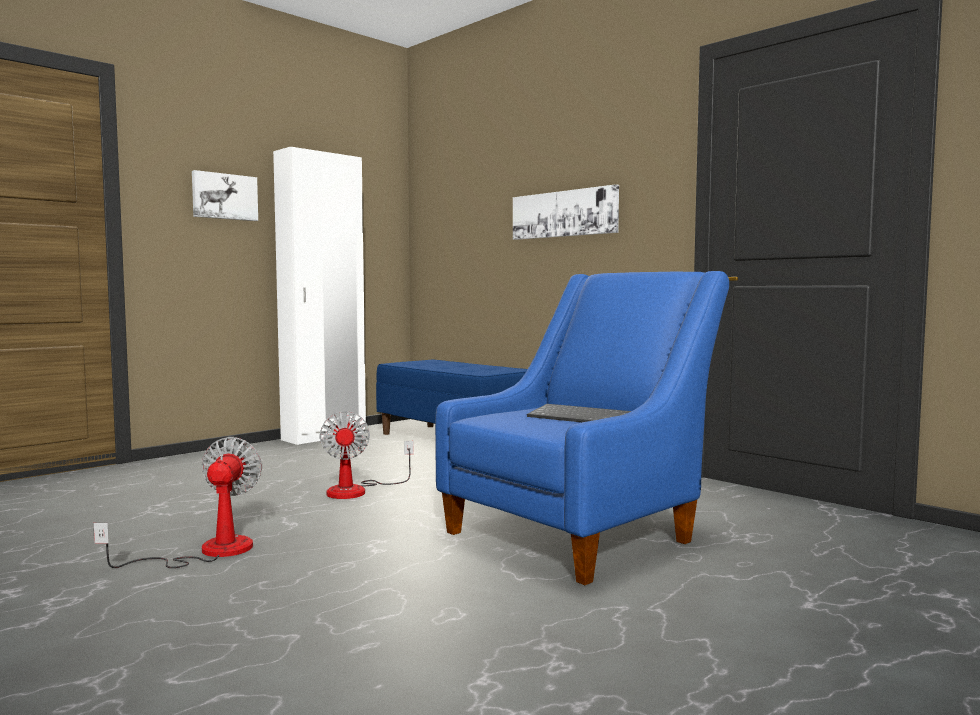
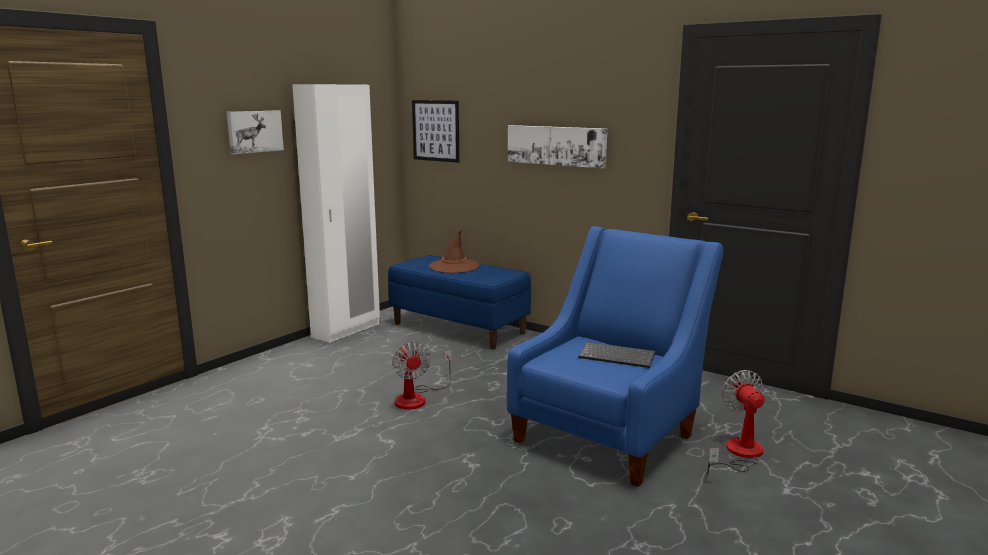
camera: 10 degrees left, 10 degrees up
fan [93,437,262,568] -> fan moved to [705,370,765,476]
none -> picture [412,100,459,163]
none -> brown hat [429,230,480,273]

